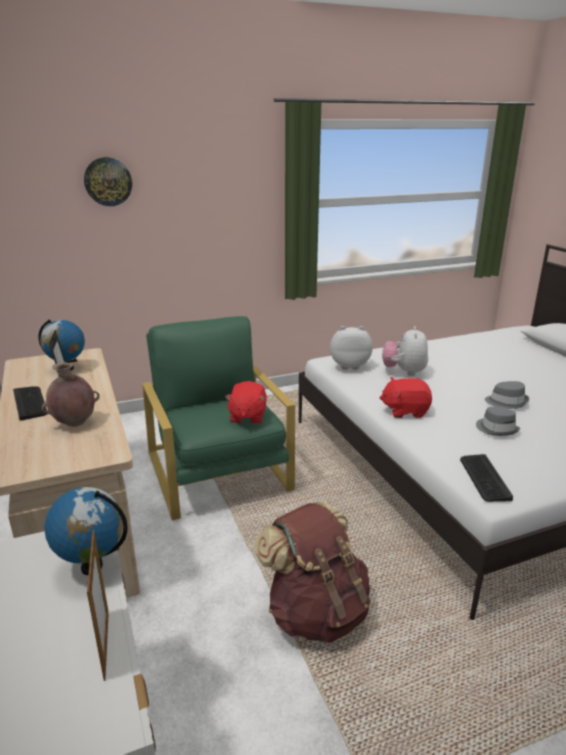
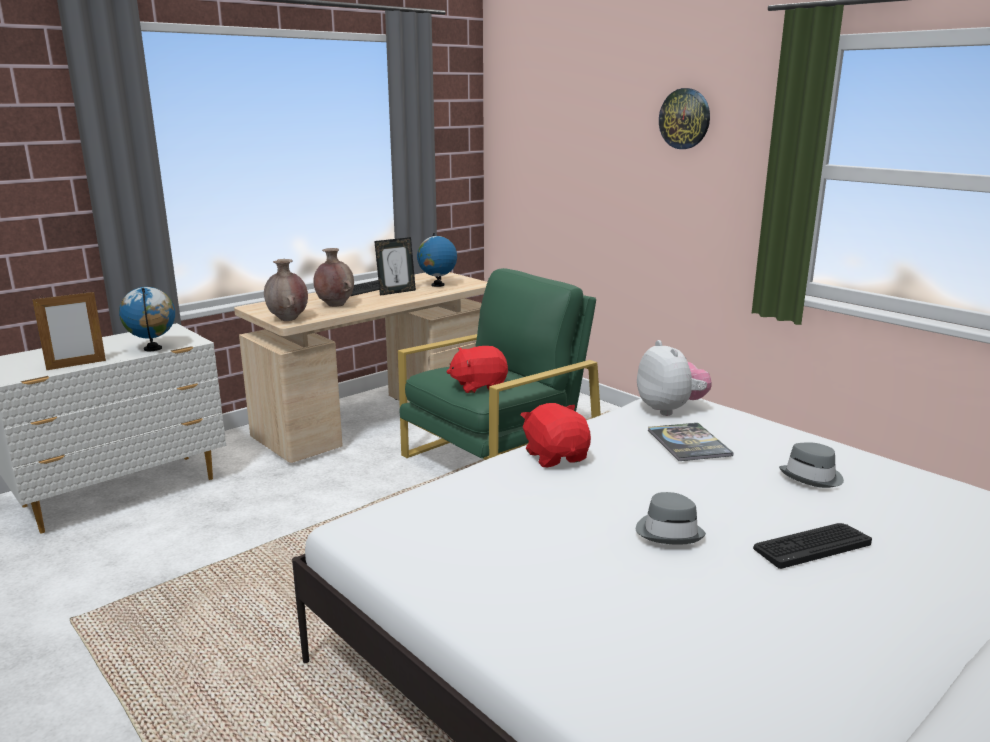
camera: 70 degrees right, 5 degrees down
wall clock [84,157,132,206] -> wall clock moved to [659,88,710,149]
brown backpack [255,501,371,643] -> none
plush toy [382,326,428,376] -> book [648,423,734,461]
keyboard [460,454,513,502] -> keyboard moved to [753,523,872,569]
grey hat [476,406,520,436] -> grey hat moved to [779,442,844,488]
none -> brown vase [264,259,308,321]

